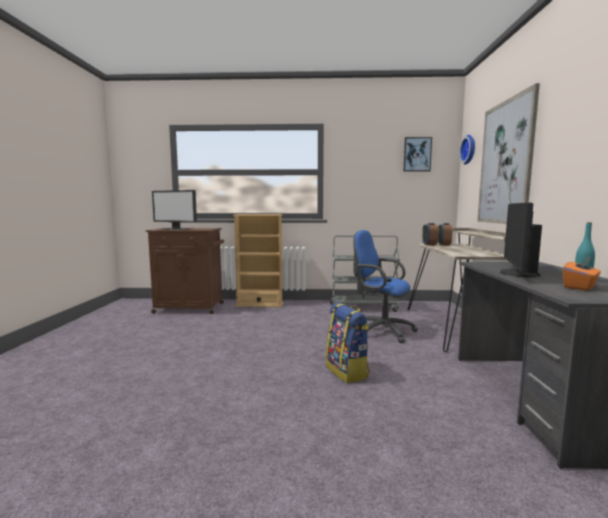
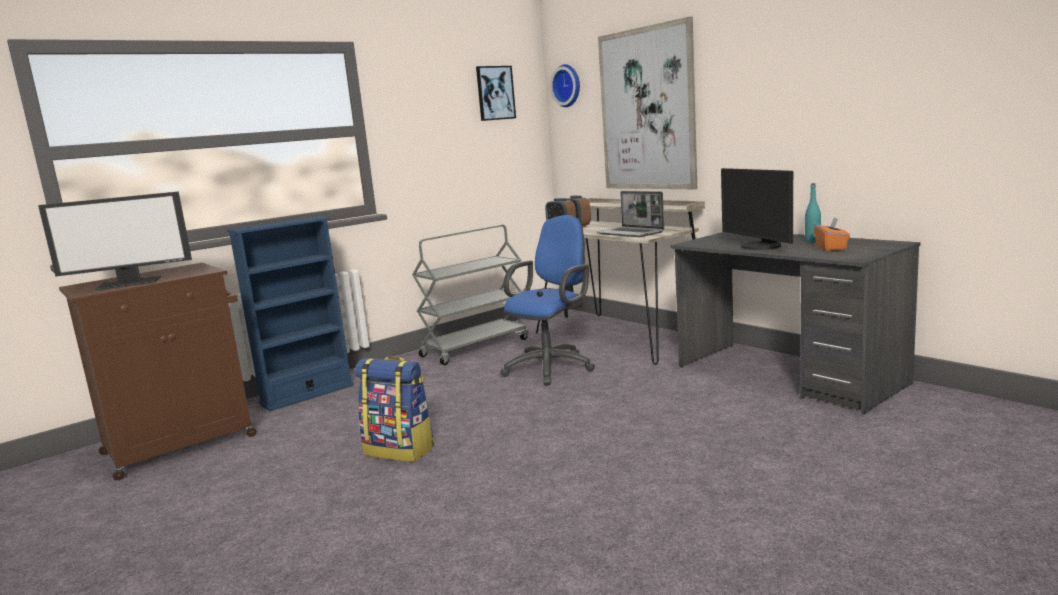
camera: 40 degrees left, 5 degrees up
beige bookcase [233,214,283,307] -> blue bookcase [227,216,354,411]
backpack [326,303,370,383] -> backpack moved to [355,356,434,462]
blue office chair [353,230,418,343] -> blue office chair turned 135 degrees clockwise [500,215,595,386]
none -> laptop [597,191,664,237]

